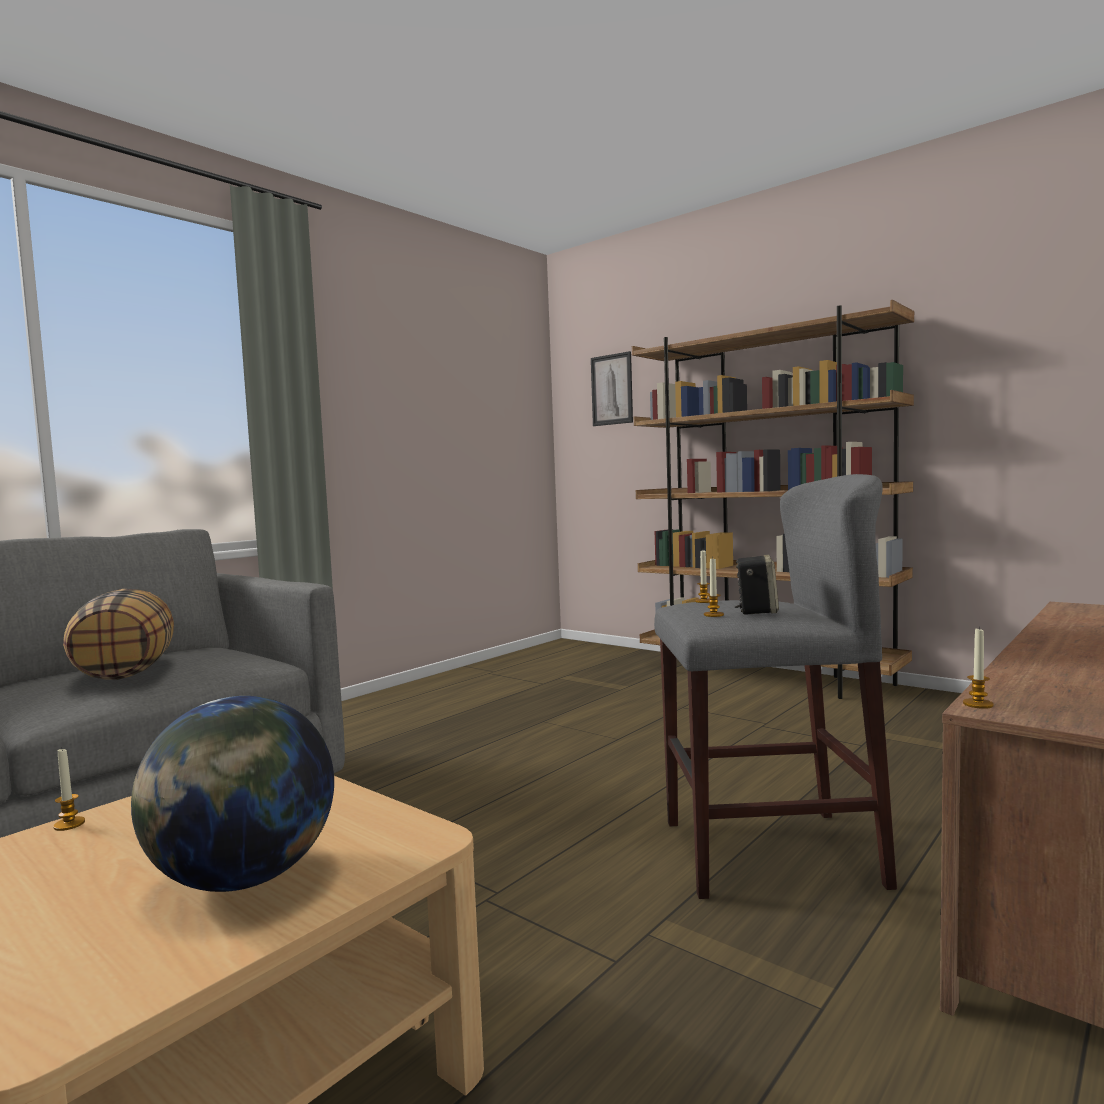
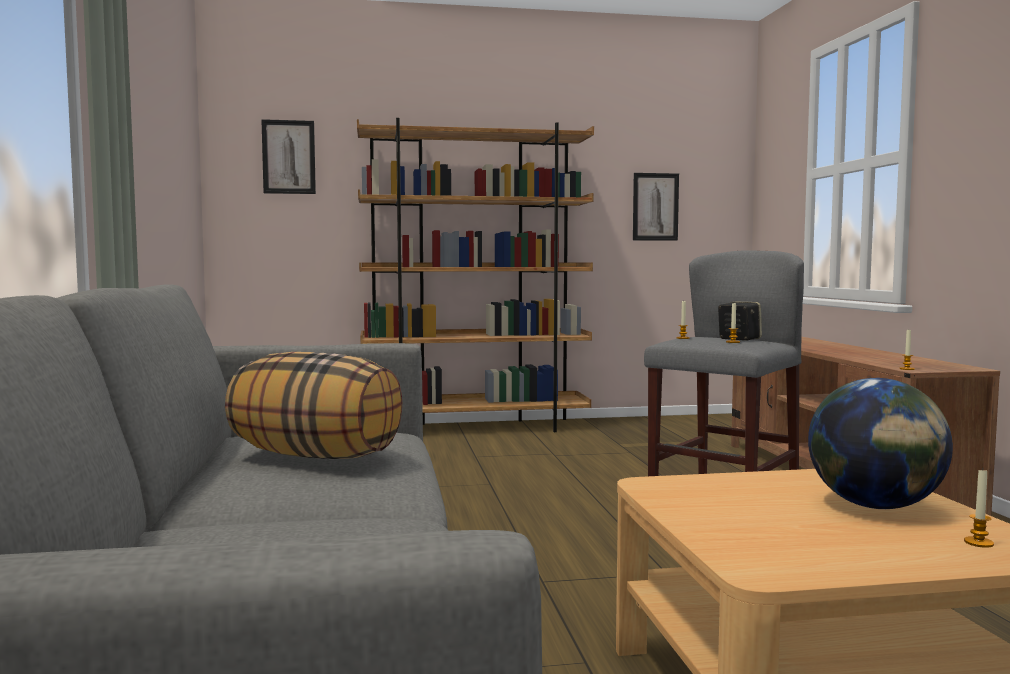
camera: 50 degrees left, 0 degrees up
candle [53,749,85,831] -> candle moved to [964,470,994,548]
none -> picture [633,173,679,241]

